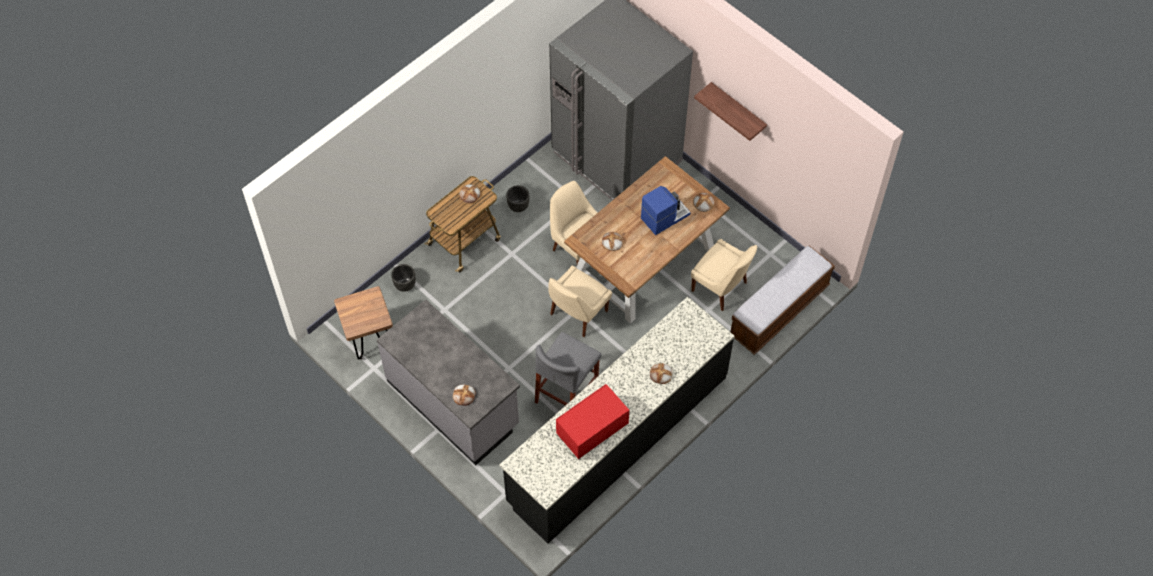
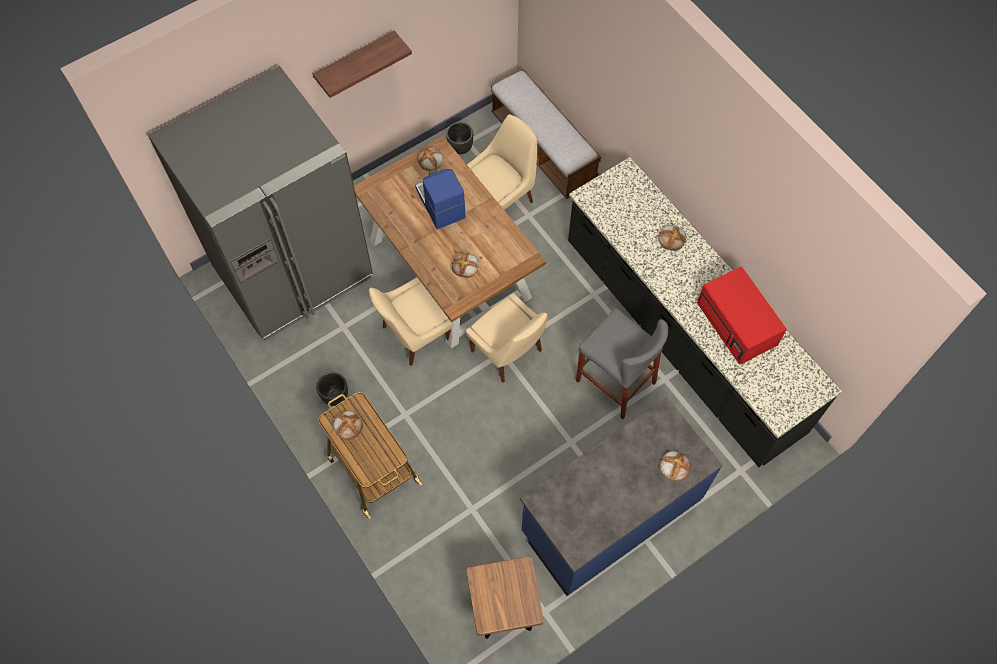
camera: 80 degrees left, 5 degrees up
grey counter [377,299,520,465] -> blue counter [520,397,723,596]
black planter [391,264,416,292] -> black planter moved to [446,122,473,154]

